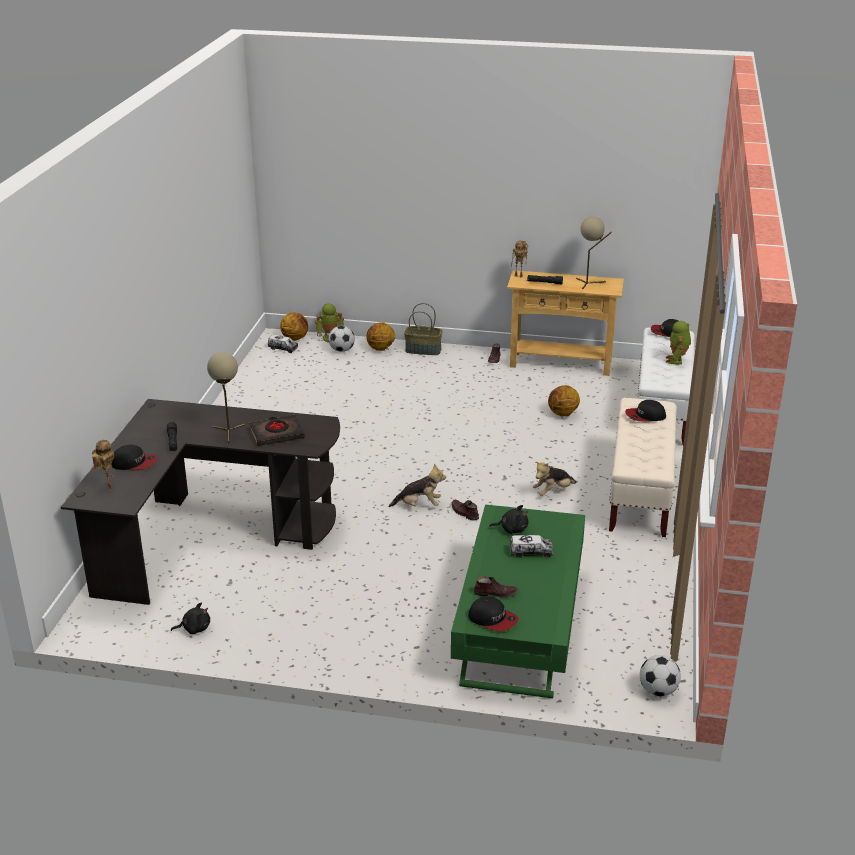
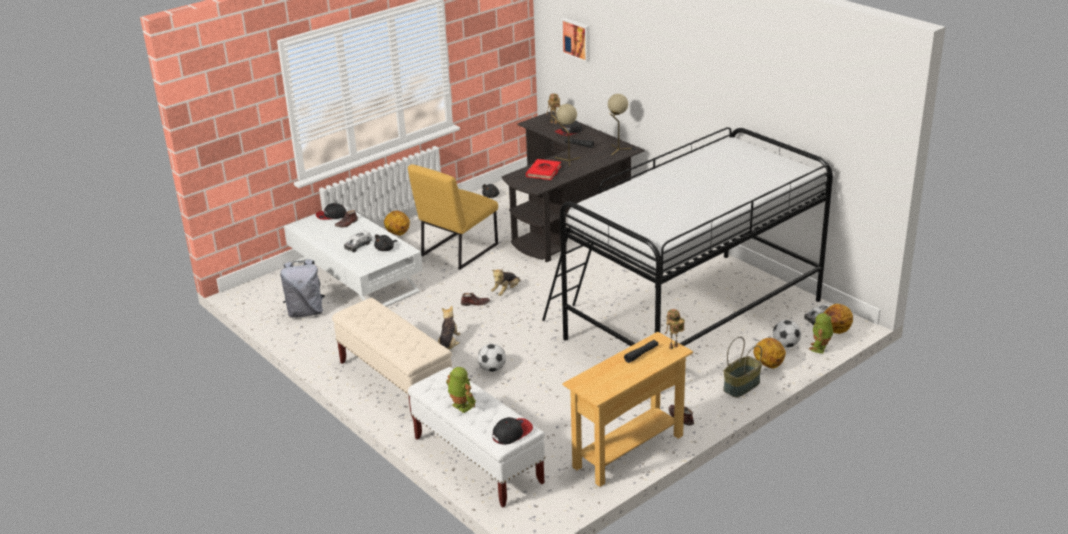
camera: 130 degrees right, 0 degrees up
black book [249,415,305,446] -> red book [526,159,561,180]
green coffee table [451,504,585,698] -> white coffee table [284,207,423,307]
basketball [548,385,580,416] -> basketball moved to [384,211,410,236]
beige table lamp [576,217,612,289] -> beige table lamp moved to [608,94,631,156]
cap [625,400,666,421] -> none
football [640,655,681,696] -> football moved to [478,344,506,372]
none -> grey backpack [280,259,325,318]
none -> yellow chair [408,164,498,270]
none -> black bed [542,127,833,346]
none -> picture [561,18,590,63]

